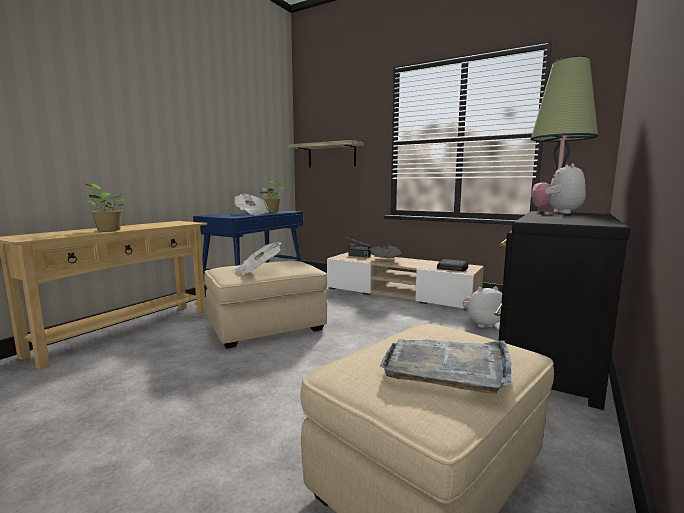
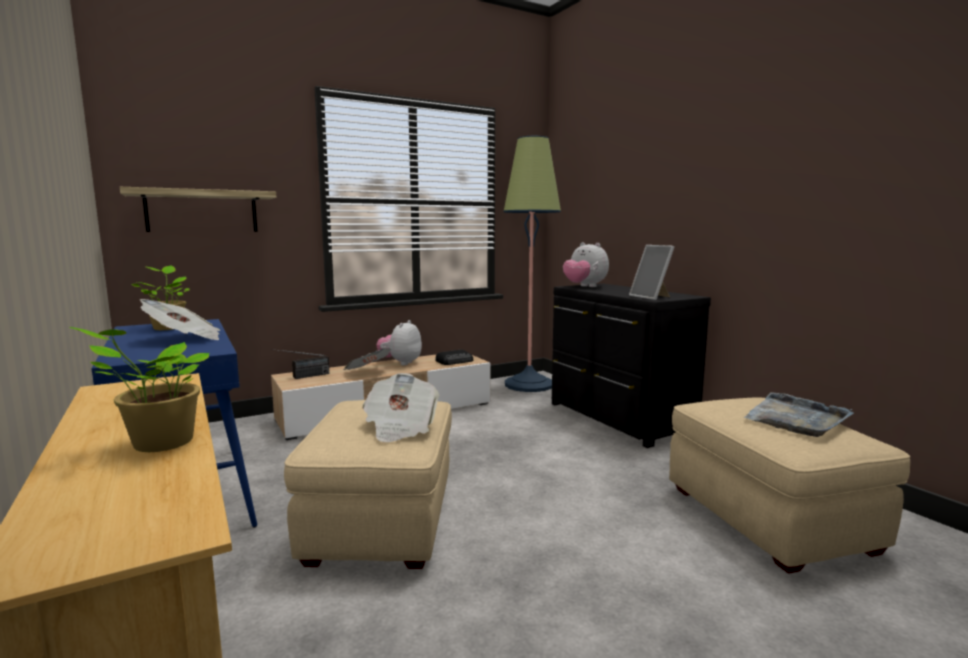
camera: 60 degrees left, 0 degrees up
plush toy [463,286,502,328] -> plush toy moved to [376,320,422,366]
none -> picture frame [629,245,674,300]

